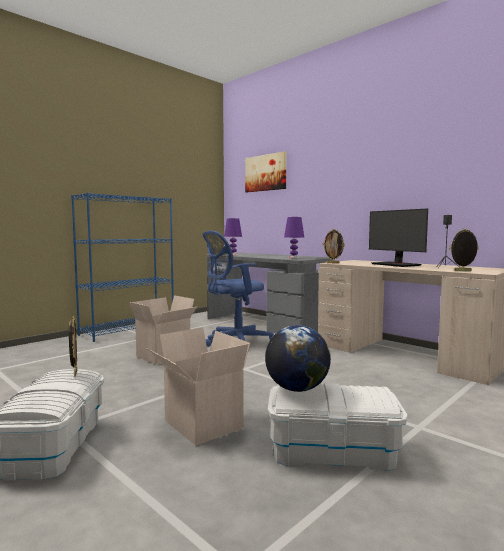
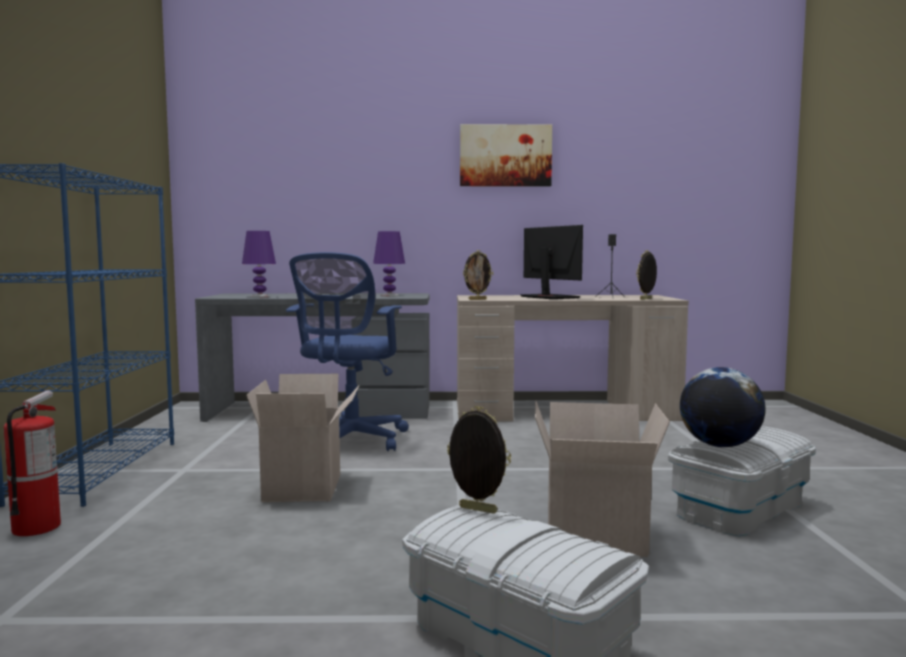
camera: 45 degrees left, 0 degrees up
picture [245,151,287,192] -> picture moved to [460,124,552,186]
monitor [369,208,428,267] -> monitor turned 135 degrees counterclockwise [521,225,583,299]
none -> fire extinguisher [4,391,61,536]

